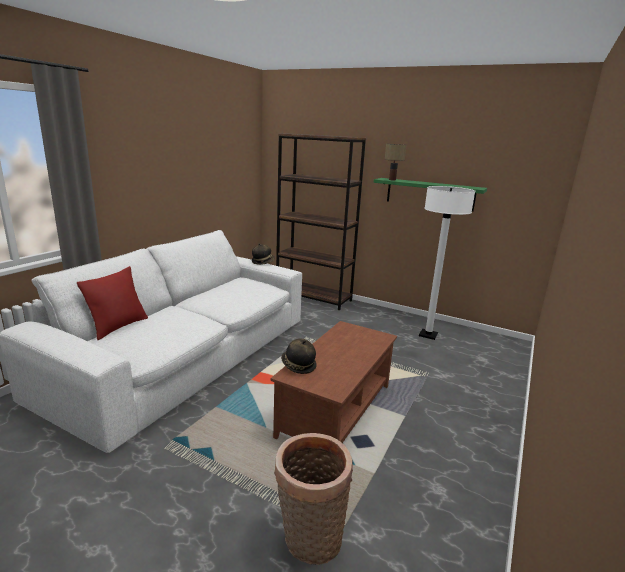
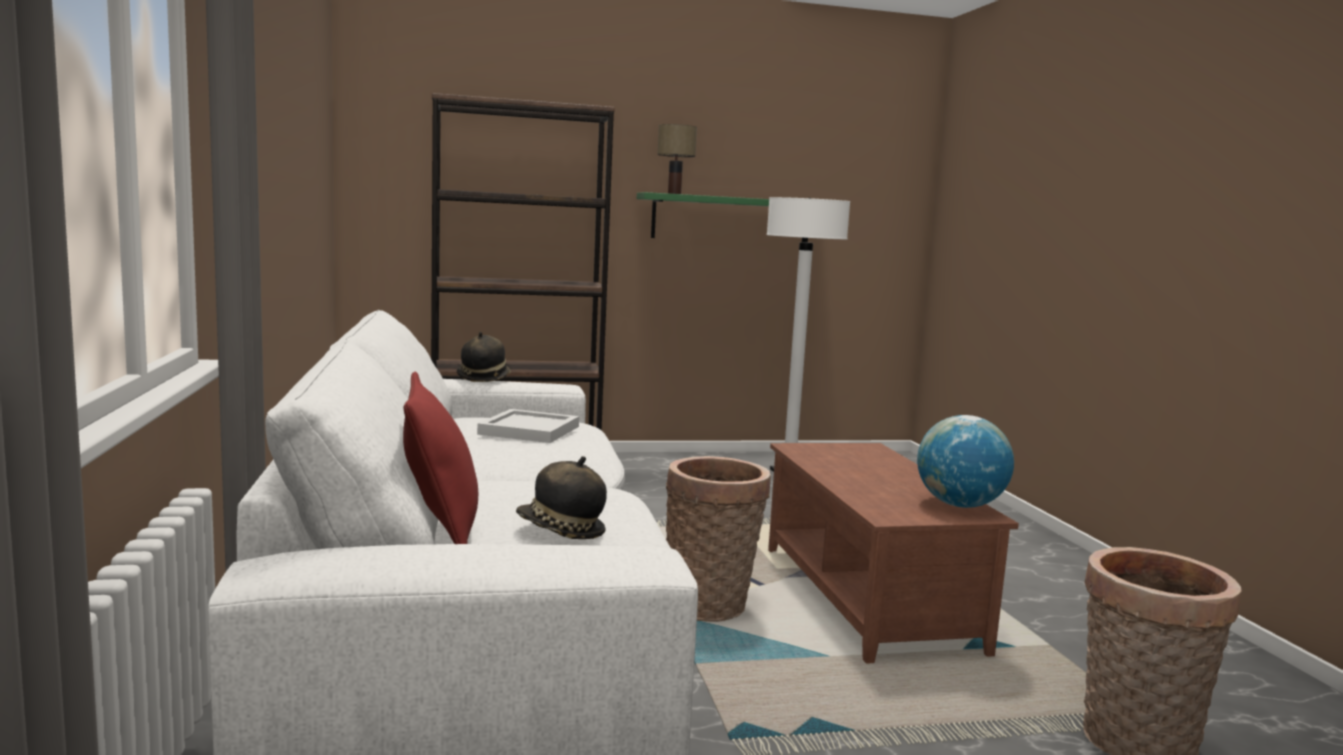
camera: 40 degrees left, 10 degrees down
hat [281,338,317,374] -> hat moved to [516,456,607,539]
none -> white tray [477,409,579,443]
none -> basket [666,456,771,622]
none -> globe [917,415,1014,508]

